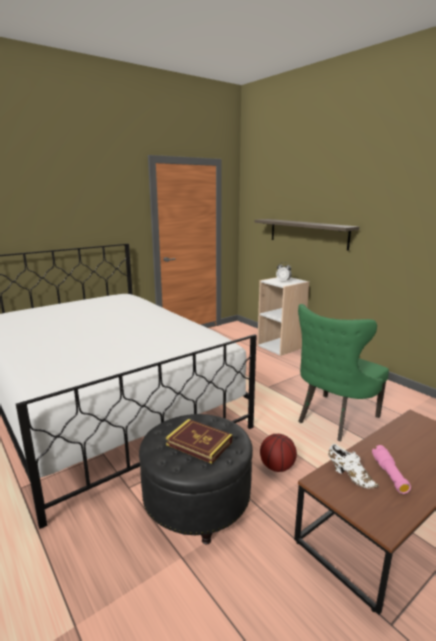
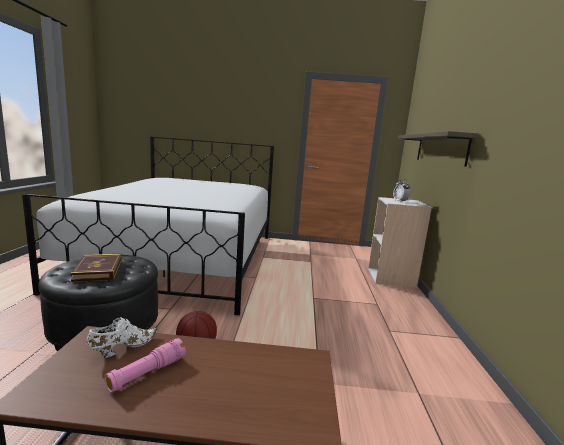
camera: 40 degrees right, 5 degrees down
green chair [298,304,389,441] -> none
white shoe [328,444,379,489] -> white shoe turned 135 degrees counterclockwise [86,317,157,358]

